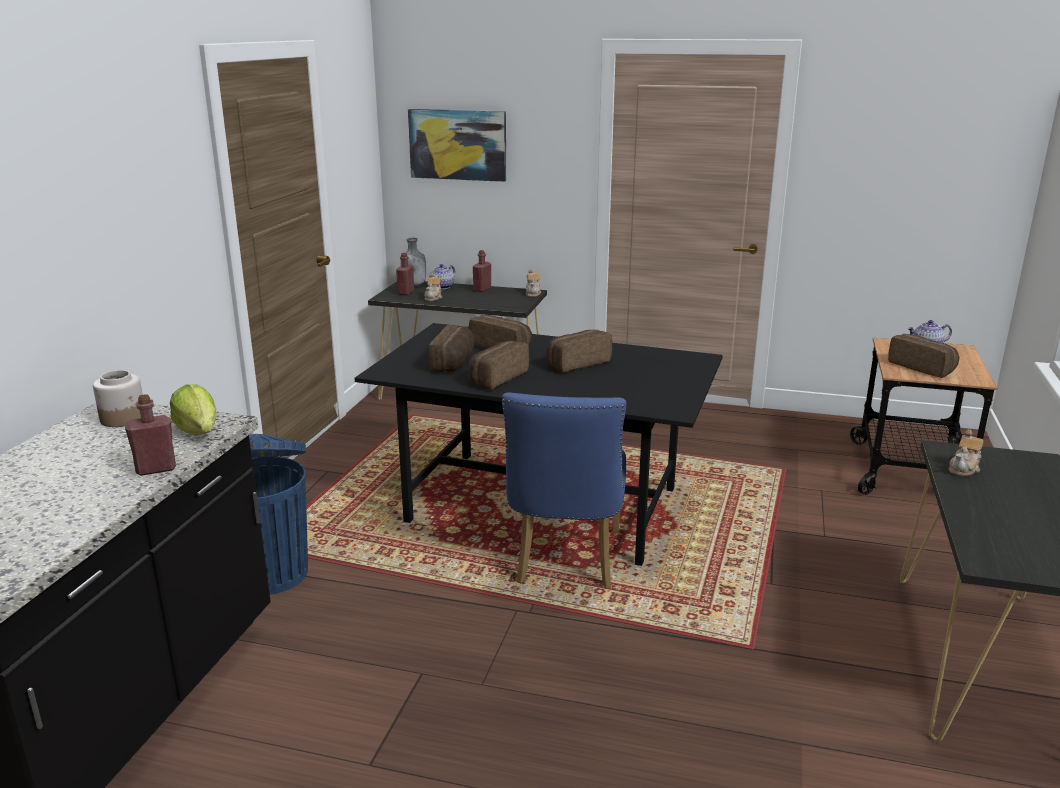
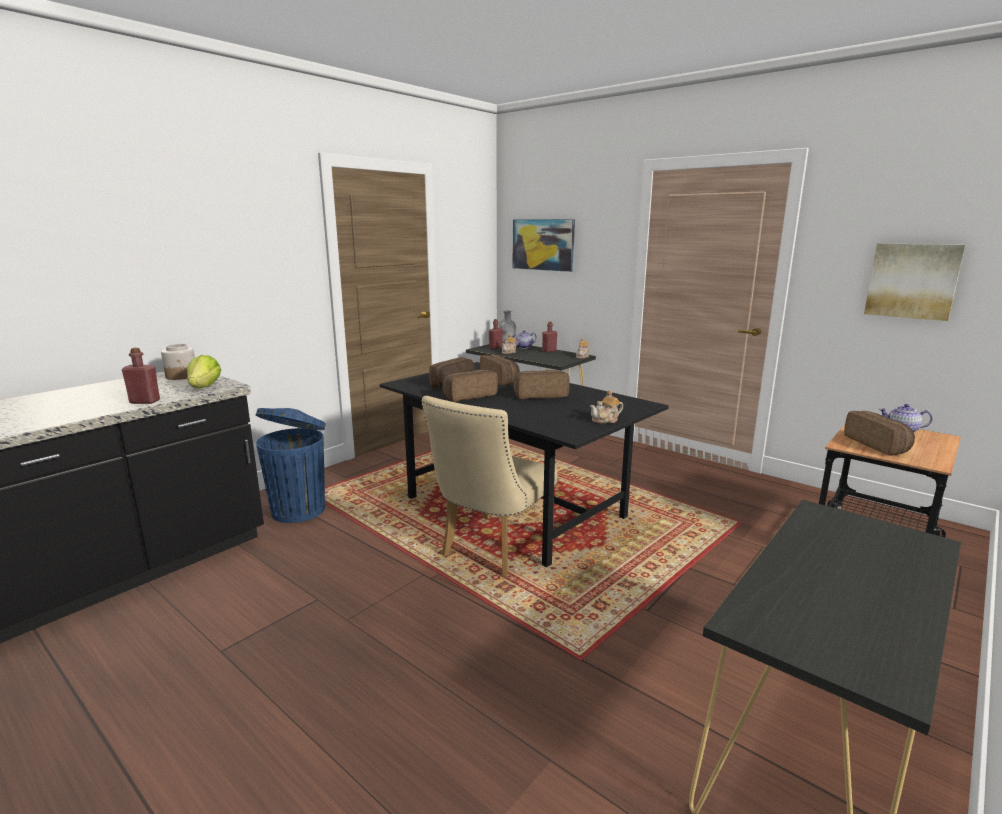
camera: 25 degrees right, 5 degrees down
blue chair [502,392,626,588] -> beige chair [421,396,558,577]
teapot [949,430,983,476] -> teapot moved to [590,391,623,423]
none -> picture [864,243,966,321]

